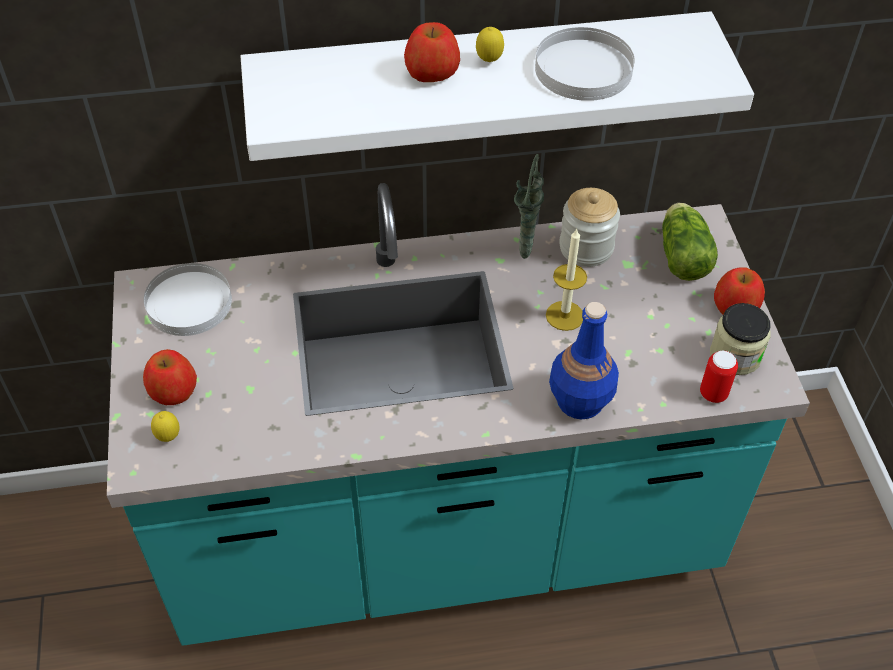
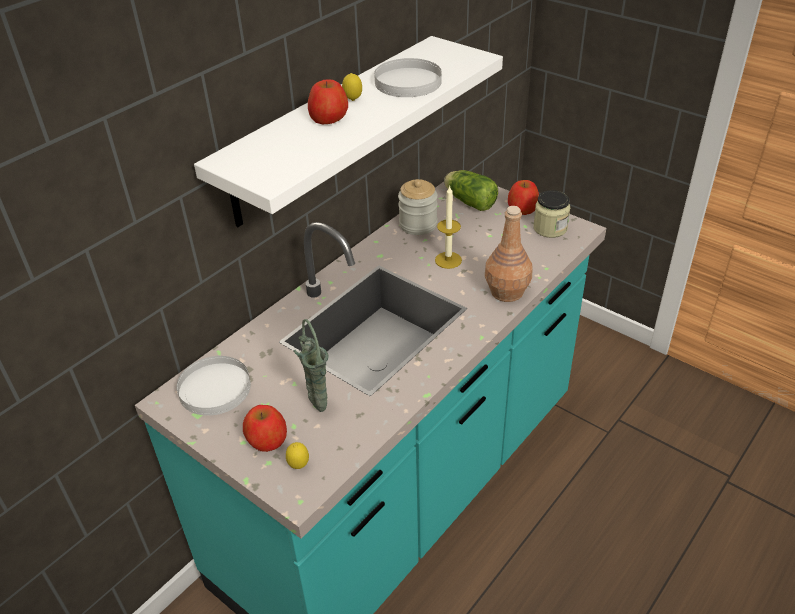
camera: 40 degrees left, 10 degrees down
green vase [514,154,544,259] -> green vase moved to [294,319,329,412]
blue bottle [549,302,619,419] -> brown bottle [485,206,533,302]
can [700,350,738,403] -> none

